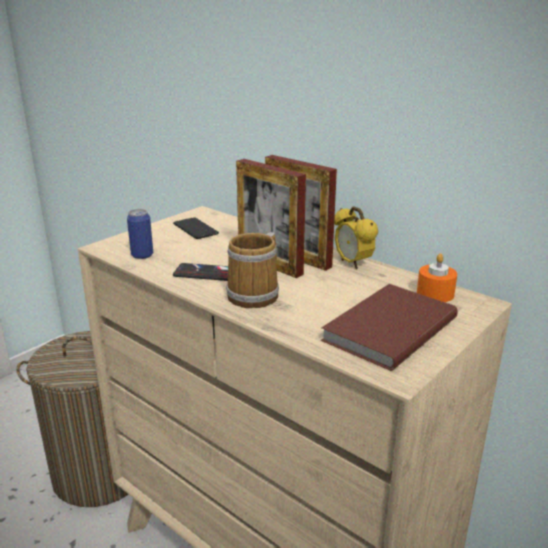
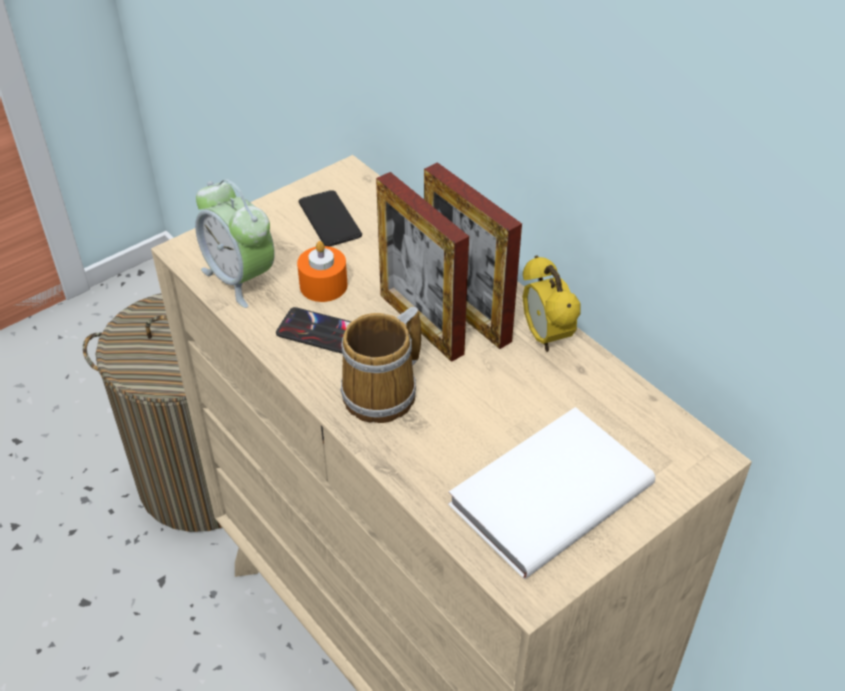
camera: 10 degrees right, 20 degrees up
can [127,209,153,259] -> alarm clock [195,179,275,308]
brown book [321,284,458,371] -> white book [448,407,655,579]
orange candle [417,253,457,302] -> orange candle moved to [297,241,347,302]

